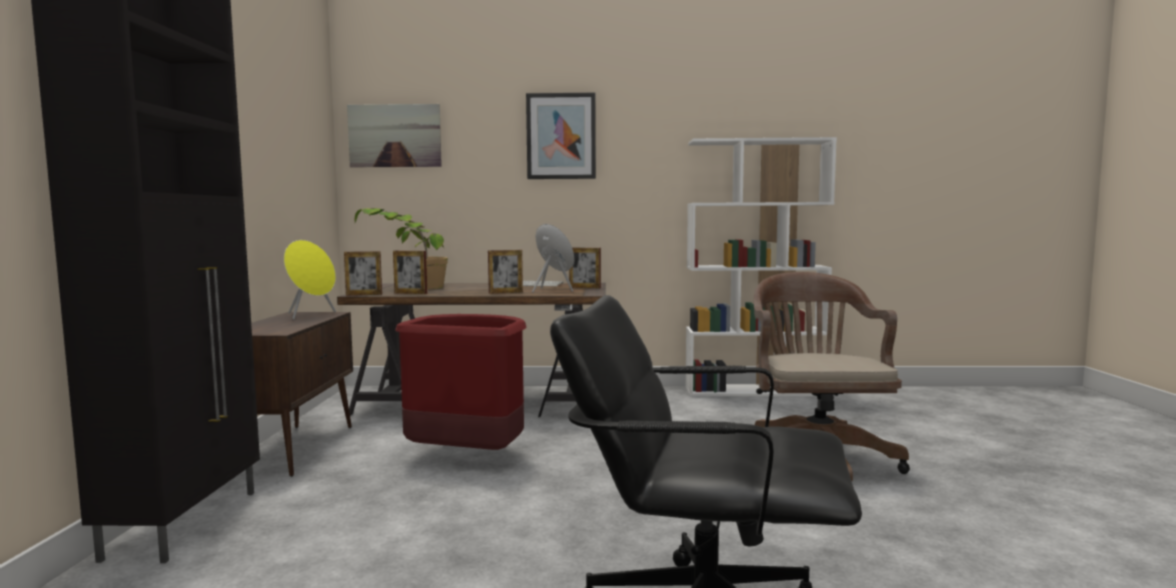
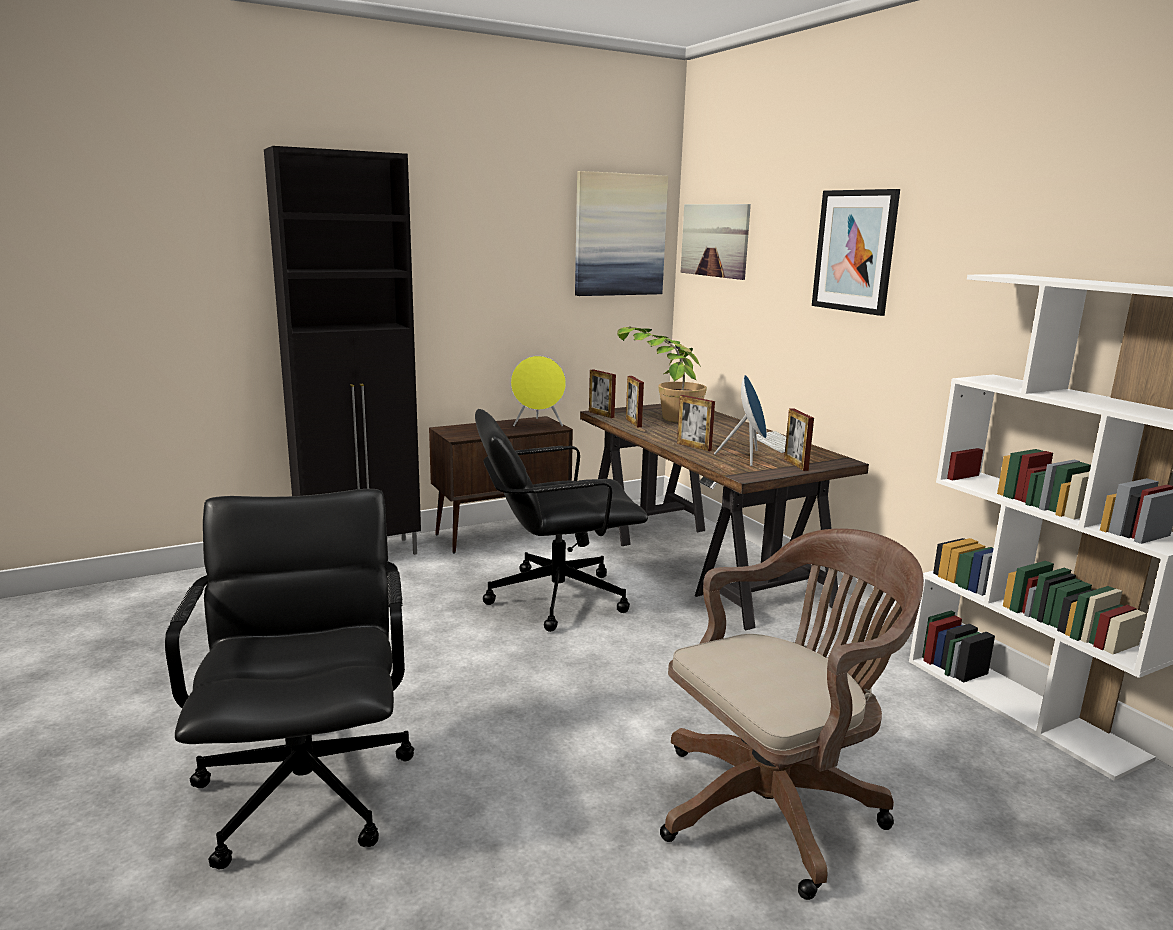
camera: 60 degrees right, 10 degrees up
red trash can [395,314,527,450] -> black office chair [475,409,648,632]
none -> picture [575,171,668,296]

